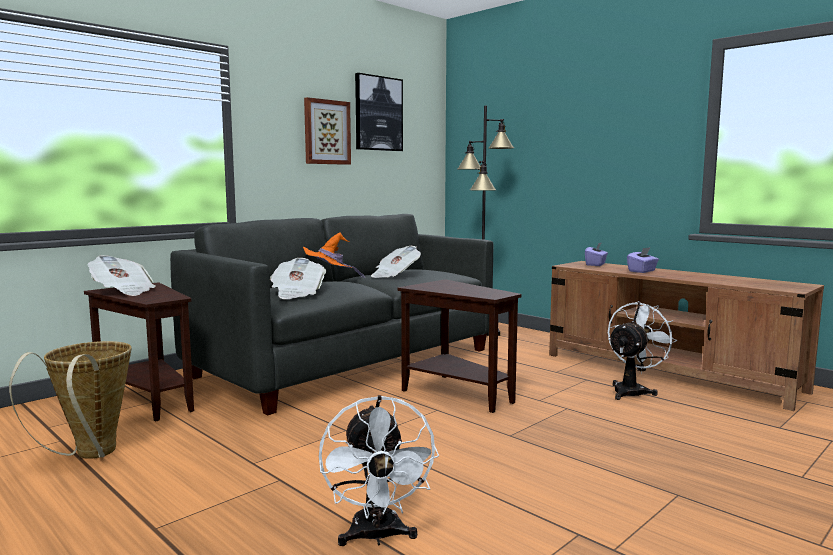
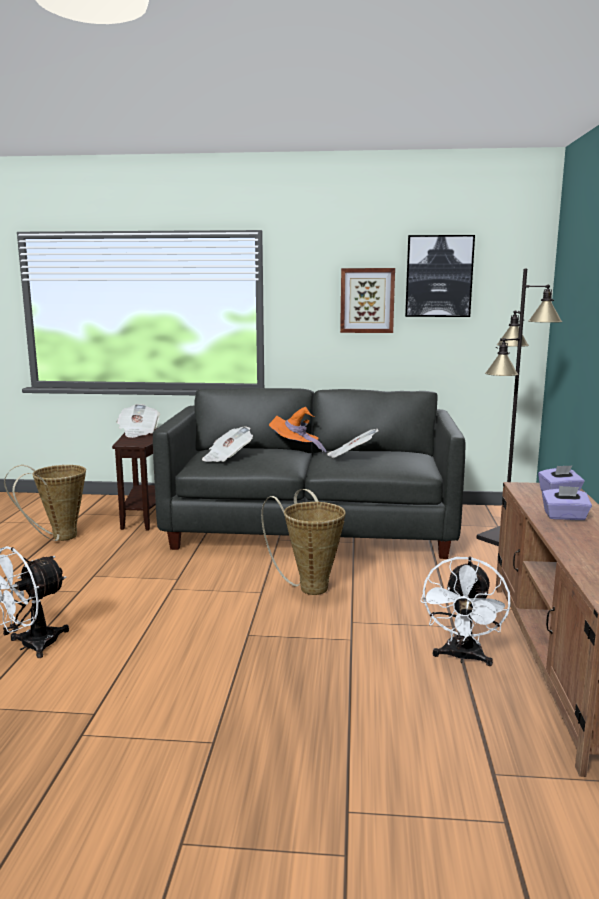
camera: 50 degrees right, 5 degrees up
brown side table [397,279,522,413] -> basket [261,489,346,595]
white fan [608,301,677,400] -> white fan turned 105 degrees clockwise [420,556,510,666]

